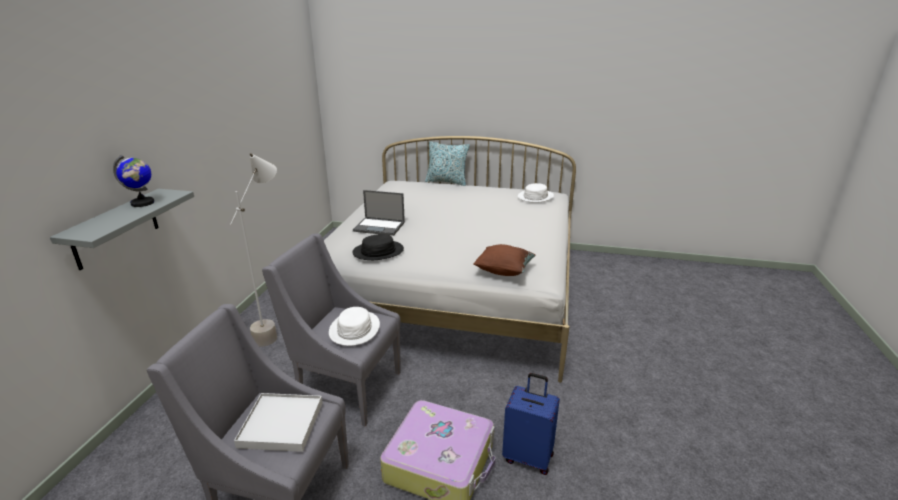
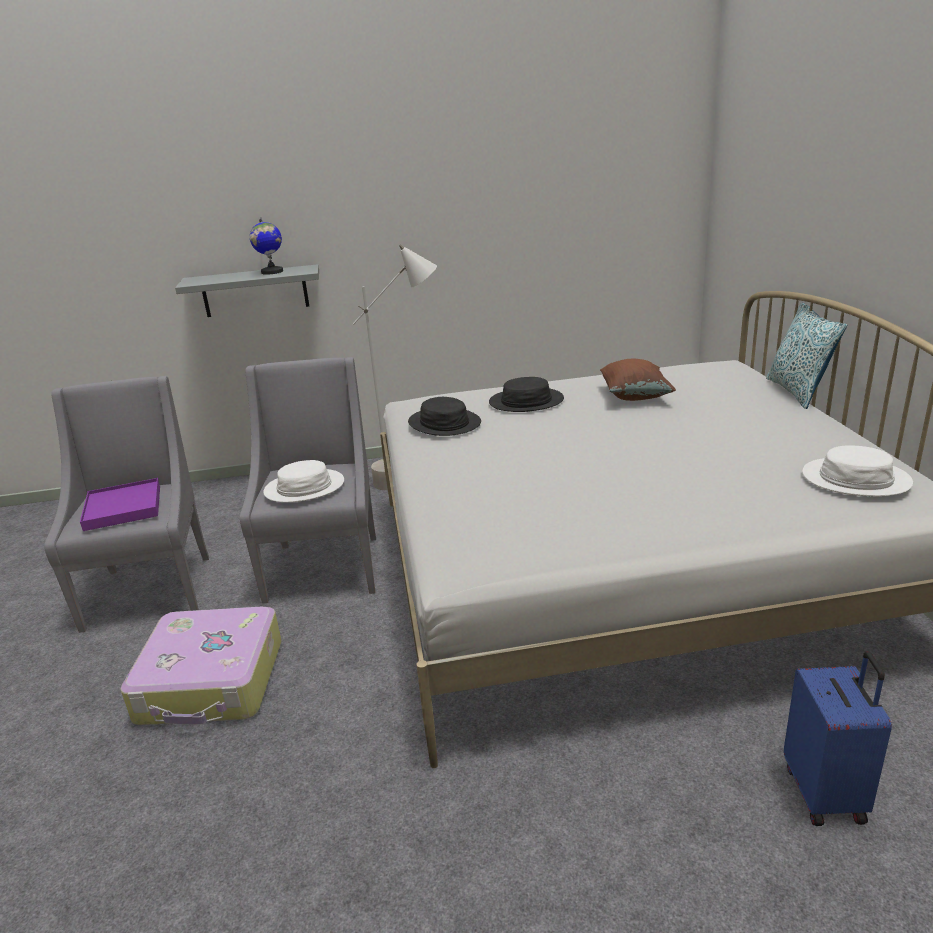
camera: 70 degrees right, 0 degrees up
white tray [234,393,323,452] -> purple tray [80,478,160,531]
laptop [353,190,405,236] -> black hat [489,377,564,412]
brown pillow [473,244,536,276] -> brown pillow moved to [600,359,676,401]
blue suitcase [502,373,560,475] -> blue suitcase moved to [784,651,892,826]

